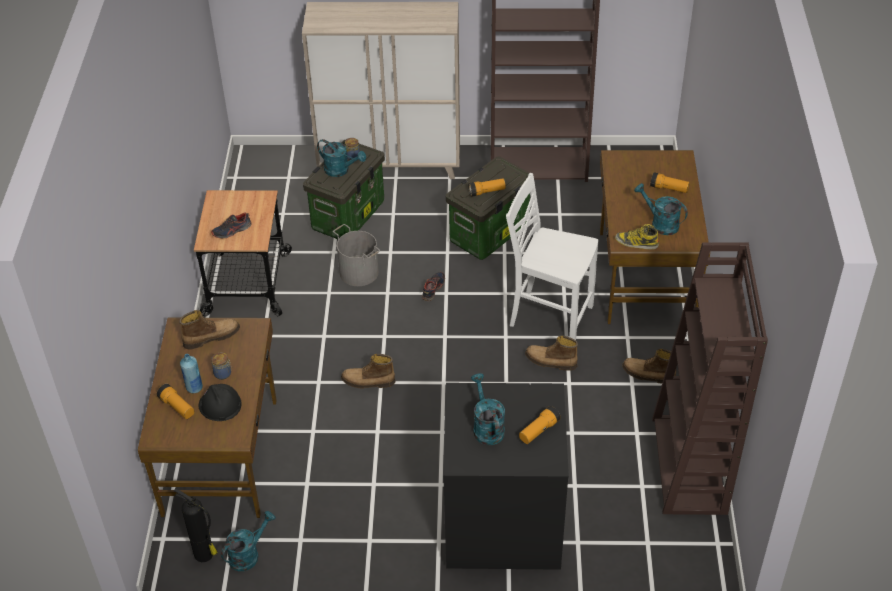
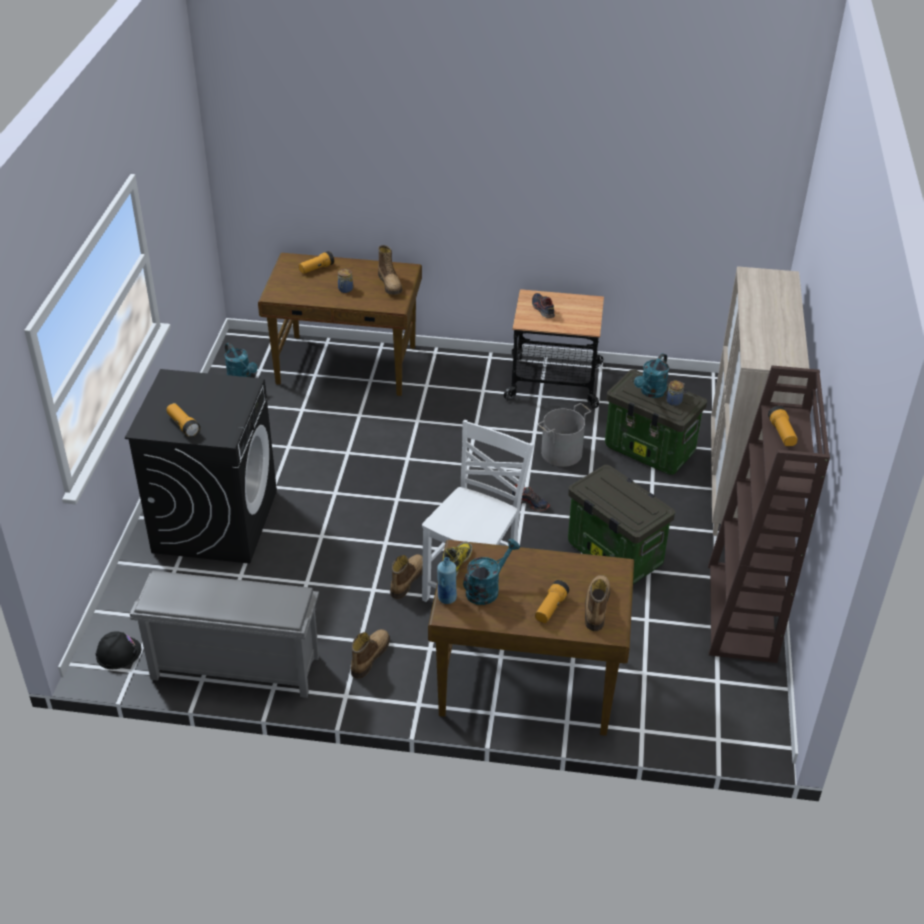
camera: 95 degrees right, 5 degrees down
fire extinguisher [174,488,218,562] -> none
blue bottle [180,354,203,393] -> blue bottle moved to [437,557,457,604]
black hard hat [199,384,242,421] -> black hard hat moved to [96,631,141,669]
boot [341,354,396,389] -> boot moved to [585,575,610,631]
flashlight [468,179,506,197] -> flashlight moved to [768,406,798,446]
turquoise watering can [471,373,505,445] -> none
brown bookcase [652,242,768,515] -> grey shoe rack [130,571,319,698]

